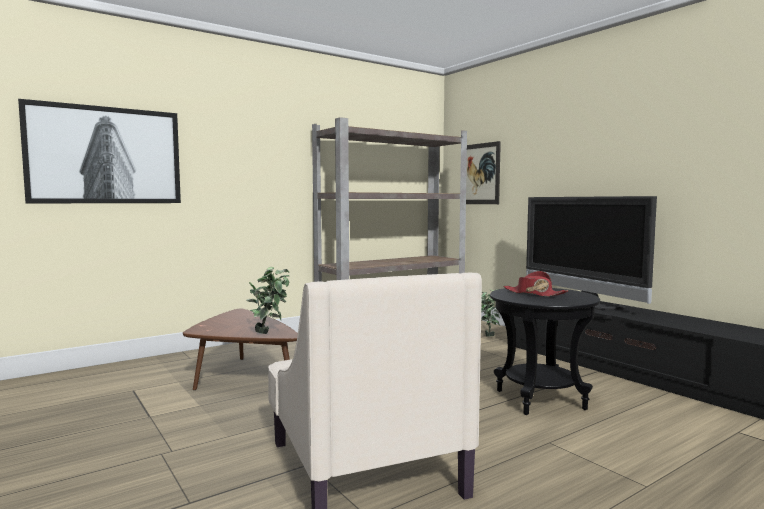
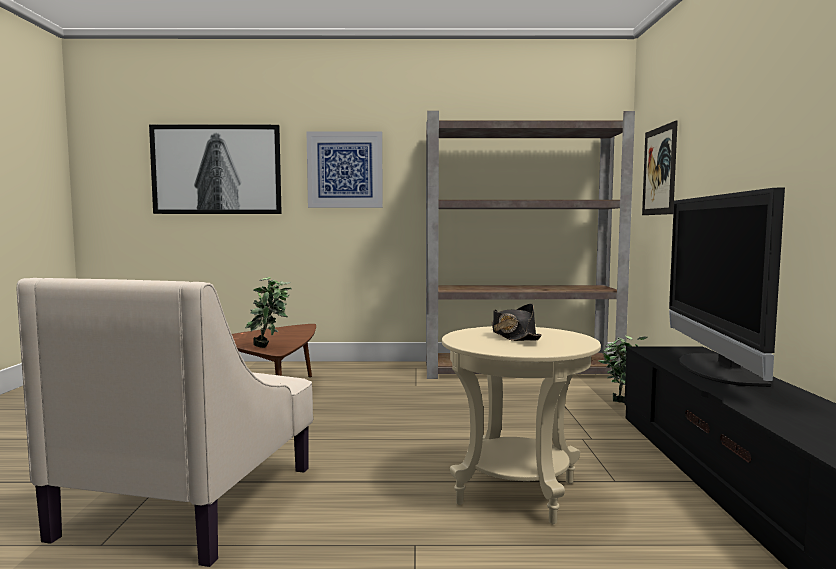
camera: 35 degrees right, 0 degrees up
black side table [490,288,600,415] -> beige side table [442,326,601,525]
red hat [504,271,569,297] -> black hat [492,304,542,341]
none -> picture [307,132,383,208]

